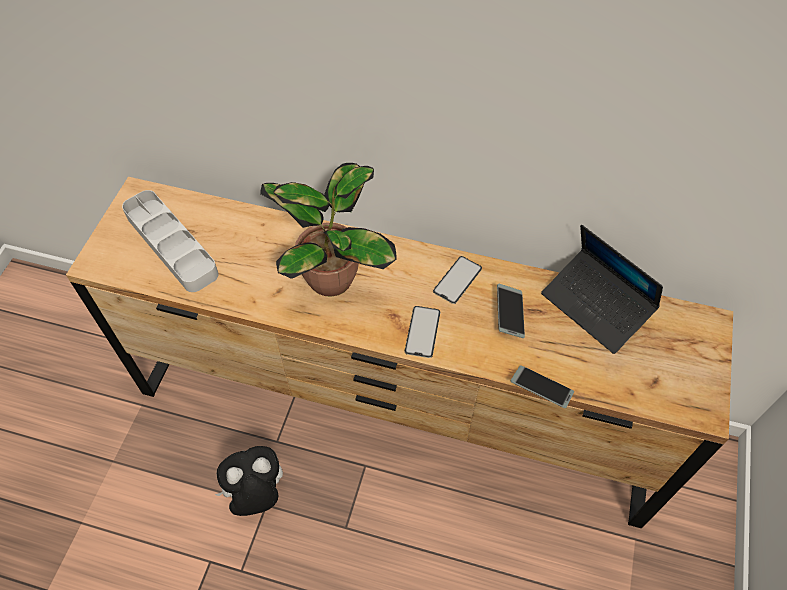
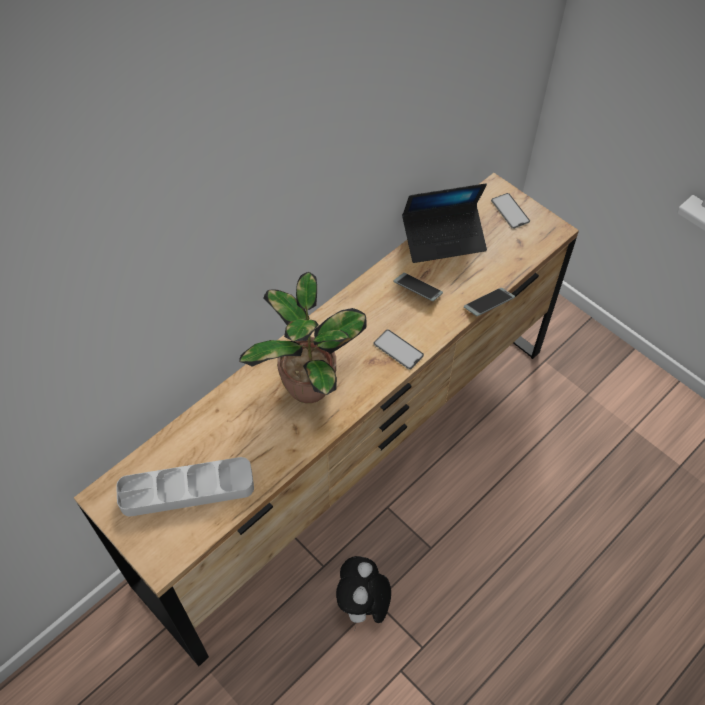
camera: 60 degrees left, 0 degrees up
phone [433,256,482,304] -> phone moved to [491,193,530,229]

